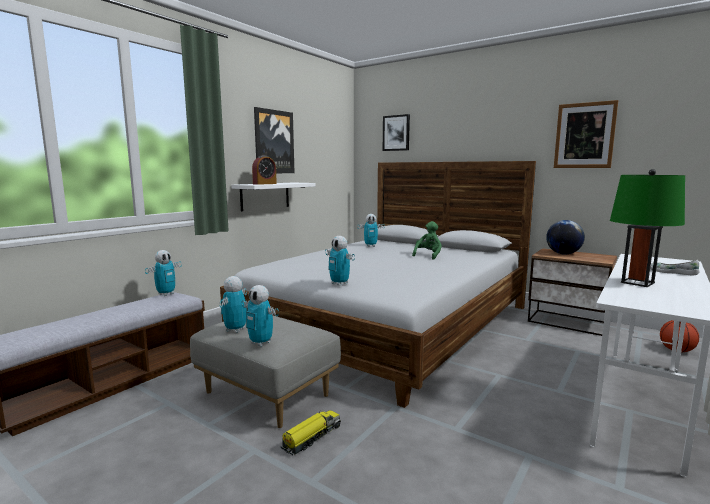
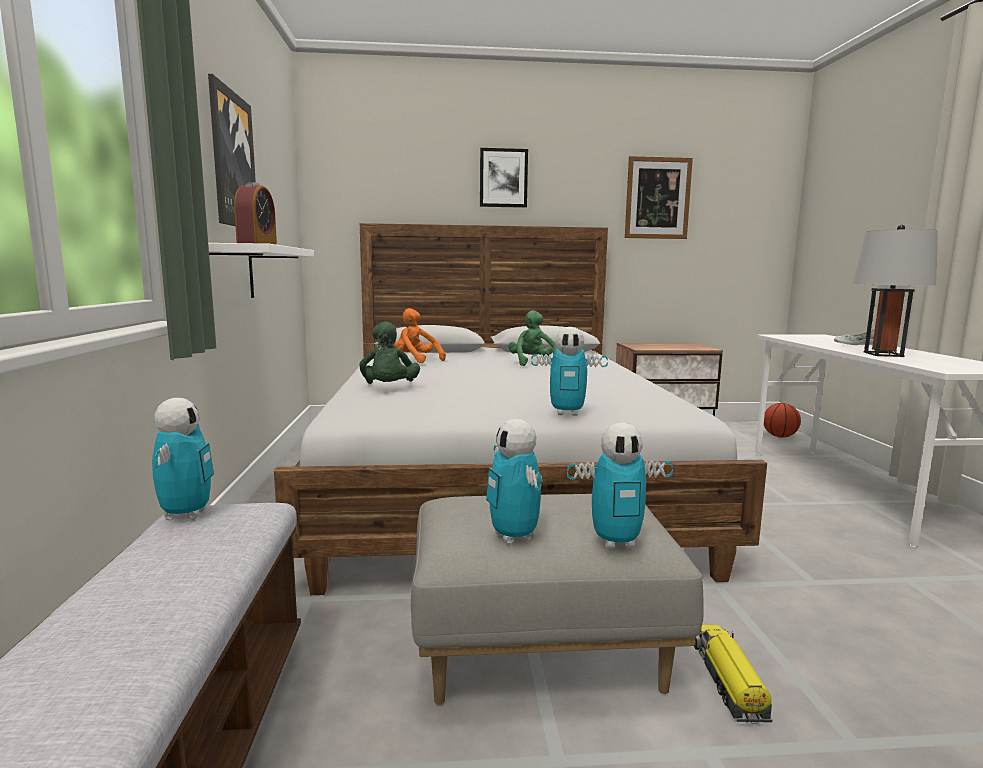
camera: 40 degrees left, 0 degrees up
toy robot [357,214,385,247] -> orange plush toy [392,308,446,363]
picture [383,114,410,151] -> picture moved to [480,148,528,208]
globe [546,220,585,255] -> none
green table lamp [610,169,685,287] -> grey table lamp [853,224,938,357]
none -> green plush toy [359,322,420,384]

